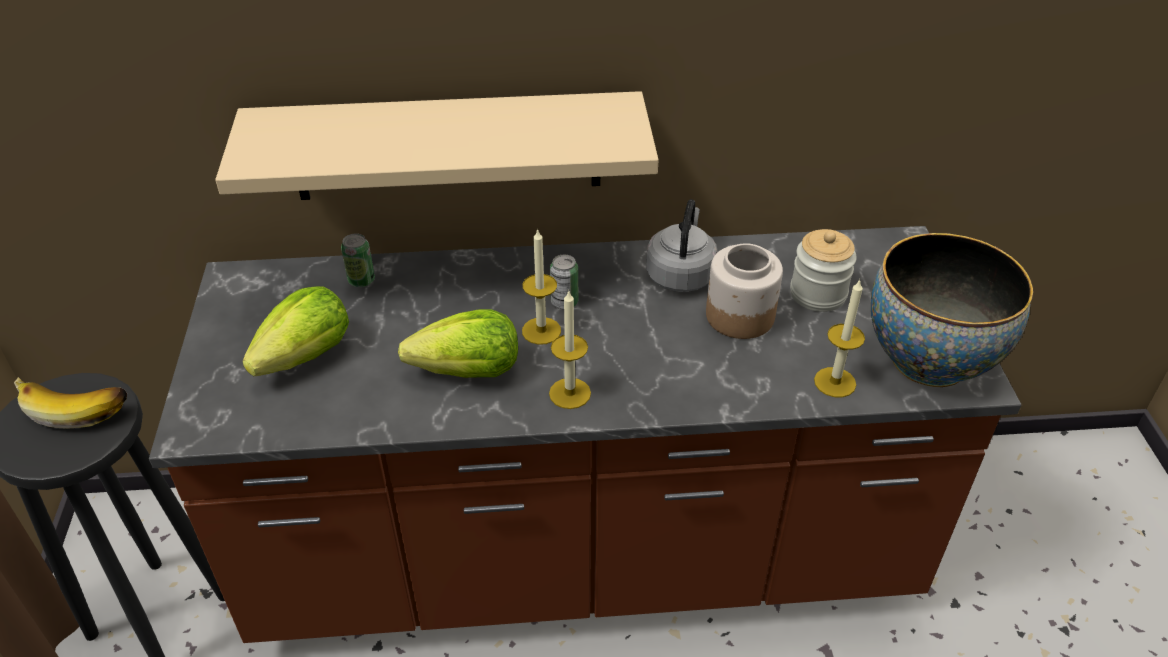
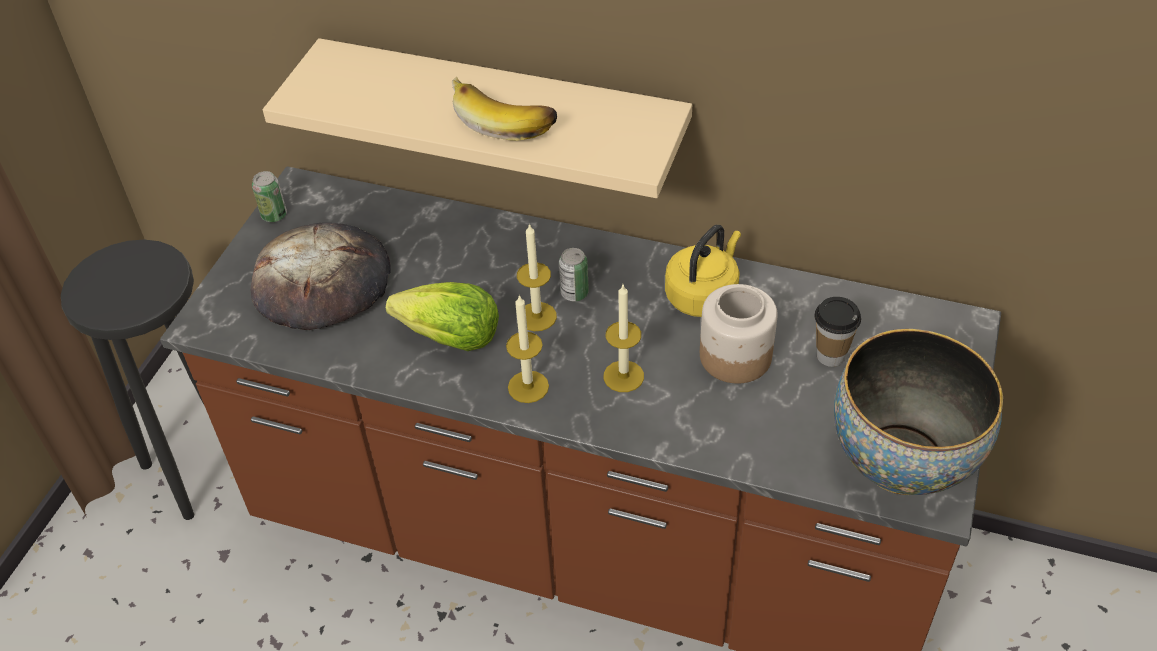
camera: 25 degrees right, 5 degrees up
banana [14,377,127,429] -> banana moved to [452,76,557,141]
lettuce [242,286,349,376] -> bread [251,223,391,330]
can [341,233,375,287] -> can moved to [252,171,287,222]
grey kettle [646,199,717,292] -> yellow kettle [665,225,741,317]
jar [790,229,857,312] -> cup [815,297,861,367]
candle [814,279,865,397] -> candle moved to [604,285,644,392]

